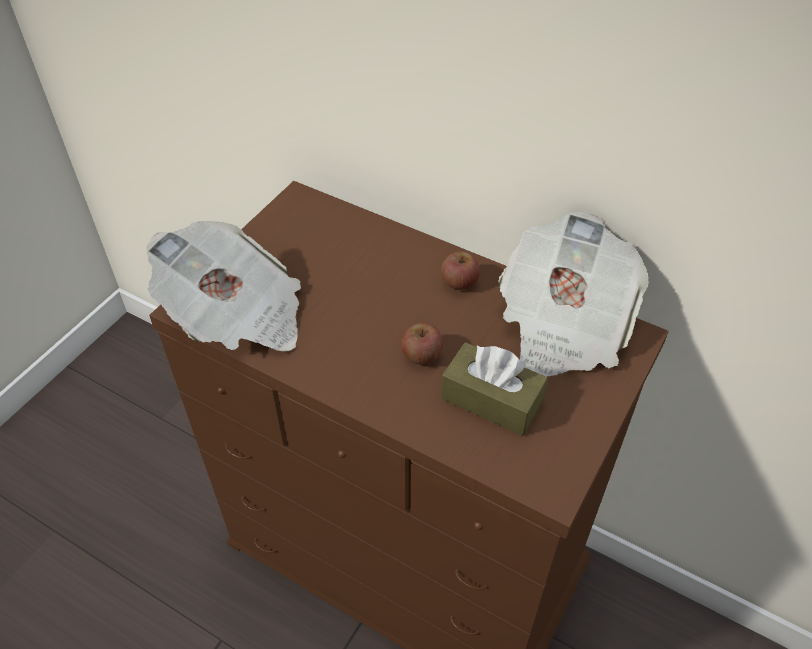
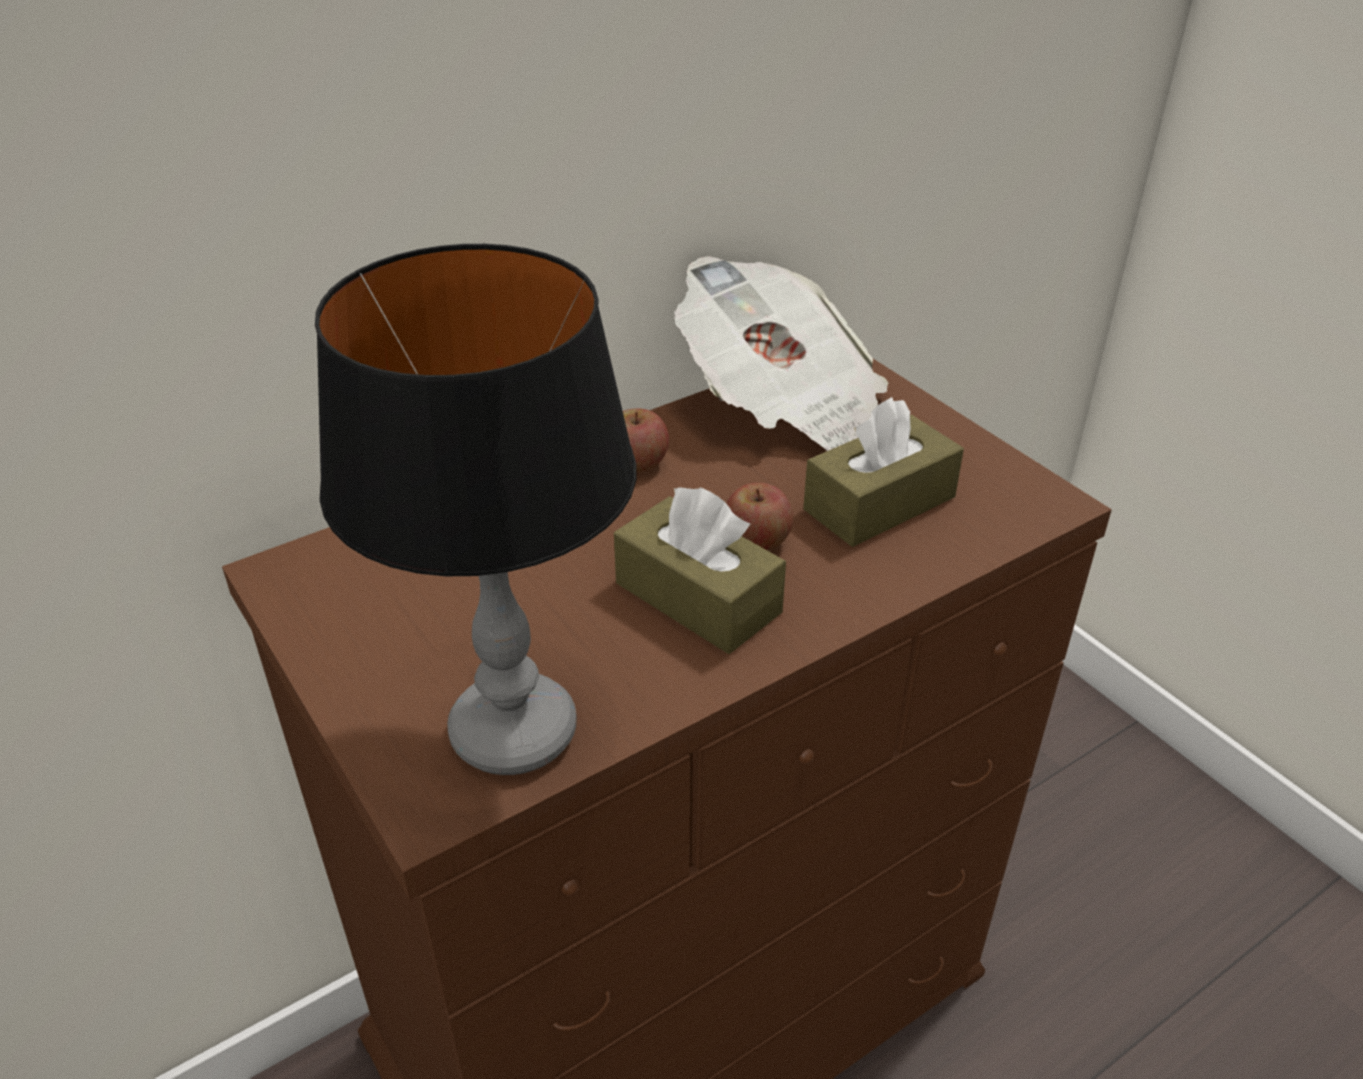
camera: 65 degrees left, 10 degrees down
newspaper [147,221,301,352] -> table lamp [315,244,637,775]
none -> brown tissue box [614,487,786,654]

